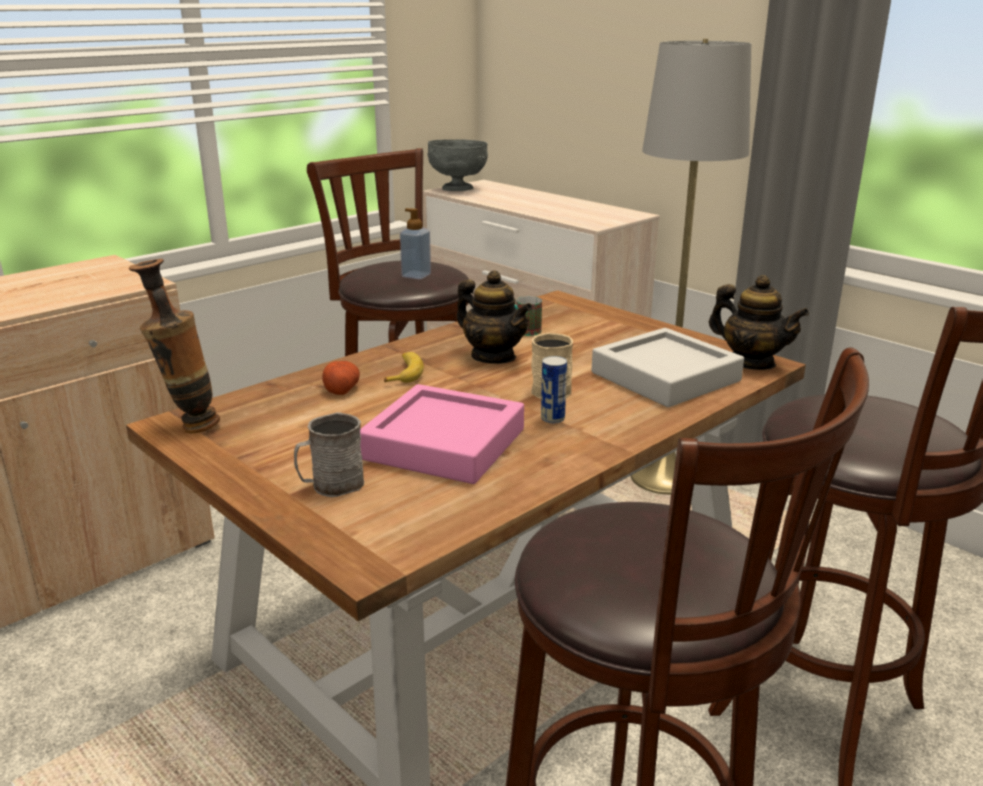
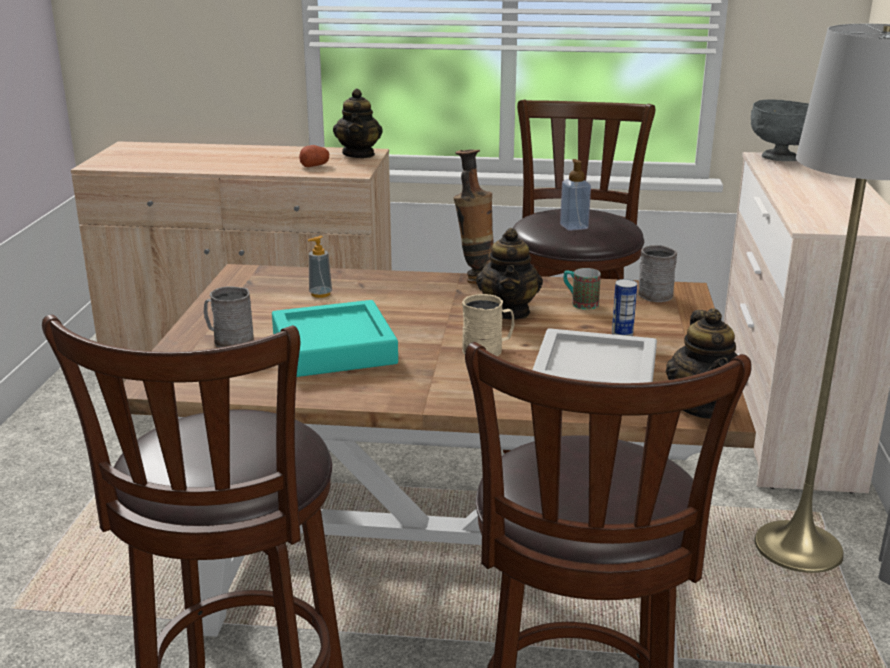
camera: 50 degrees right, 0 degrees up
vase [129,259,220,433] -> vase moved to [453,150,494,284]
potato [322,361,360,395] -> potato moved to [299,145,329,167]
pink tray [360,384,524,484] -> turquoise tray [272,300,398,377]
banana [384,352,424,383] -> none
can [541,356,567,423] -> can moved to [612,279,637,336]
none -> soap dispenser [308,236,332,298]
none -> teapot [333,89,383,158]
none -> grey mug [638,245,678,302]

